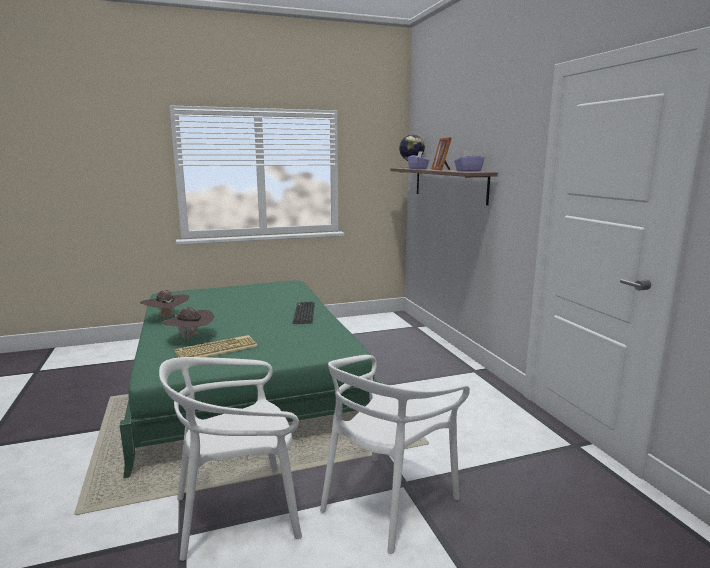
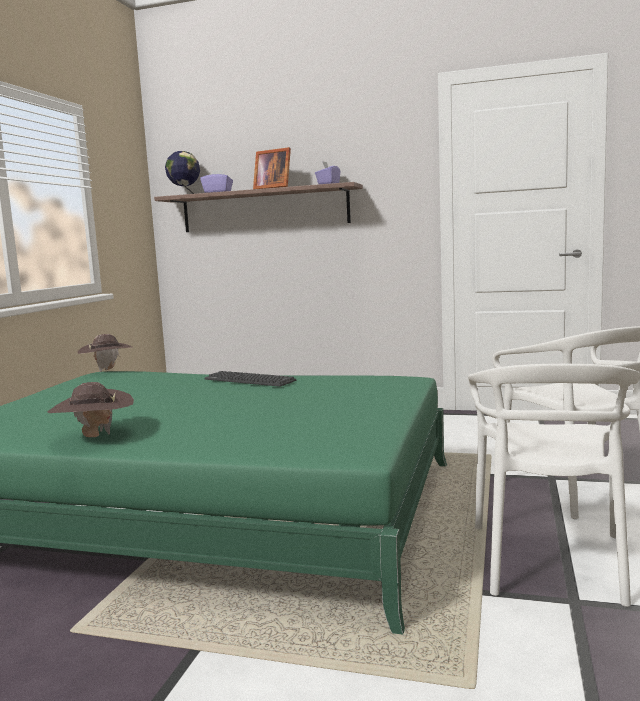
camera: 55 degrees left, 5 degrees down
brown hat [162,307,214,339] -> brown hat moved to [78,334,132,372]
keyboard [174,335,258,358] -> none

